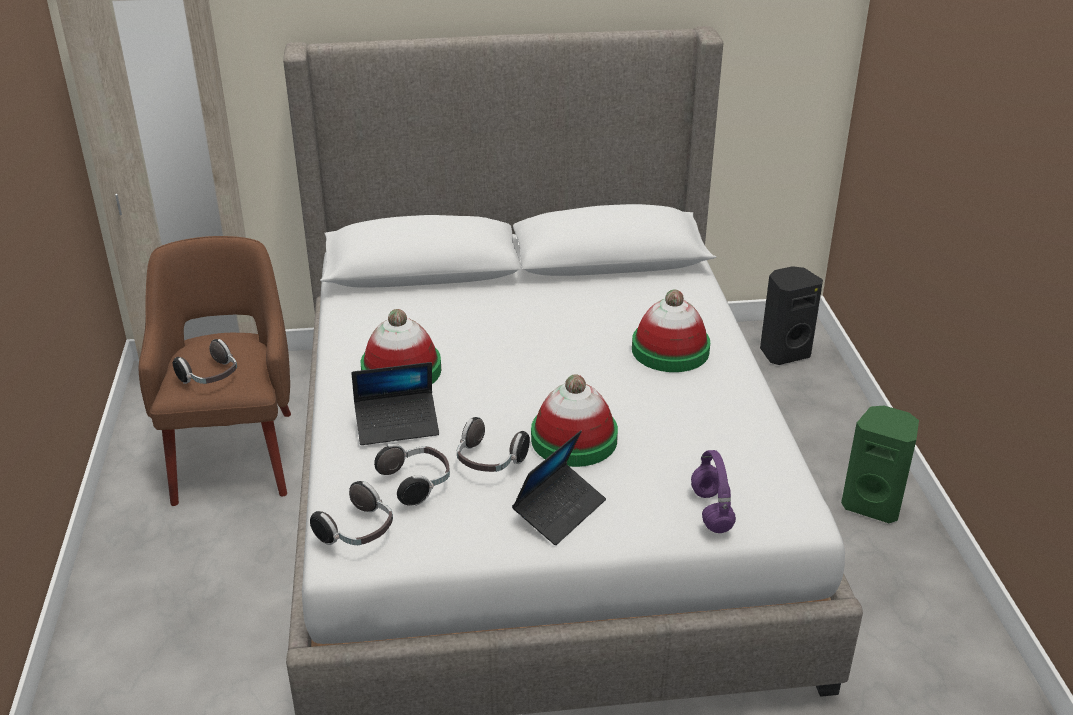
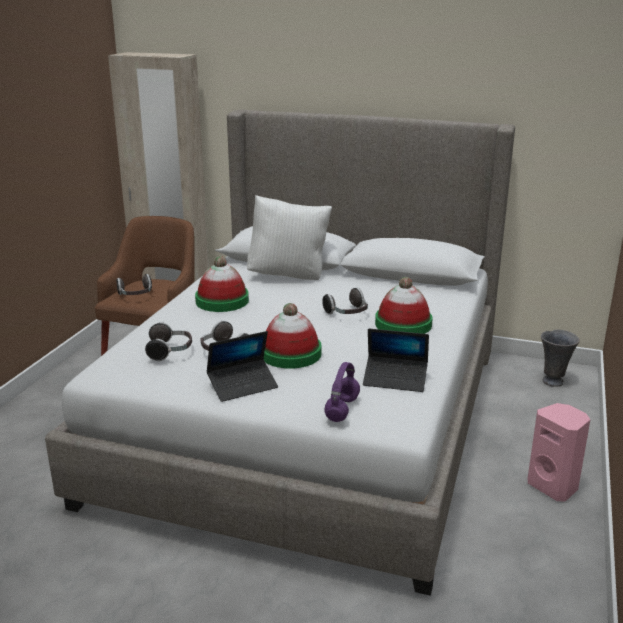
camera: 25 degrees right, 10 degrees down
headphones [310,481,393,545] -> headphones moved to [322,288,368,314]
laptop [351,362,439,445] -> laptop moved to [363,329,429,392]
black speaker [760,266,823,365] -> grey vase [541,329,580,387]
green speaker [841,406,919,523] -> pink speaker [528,403,590,502]
none -> white pillow [247,195,332,280]

